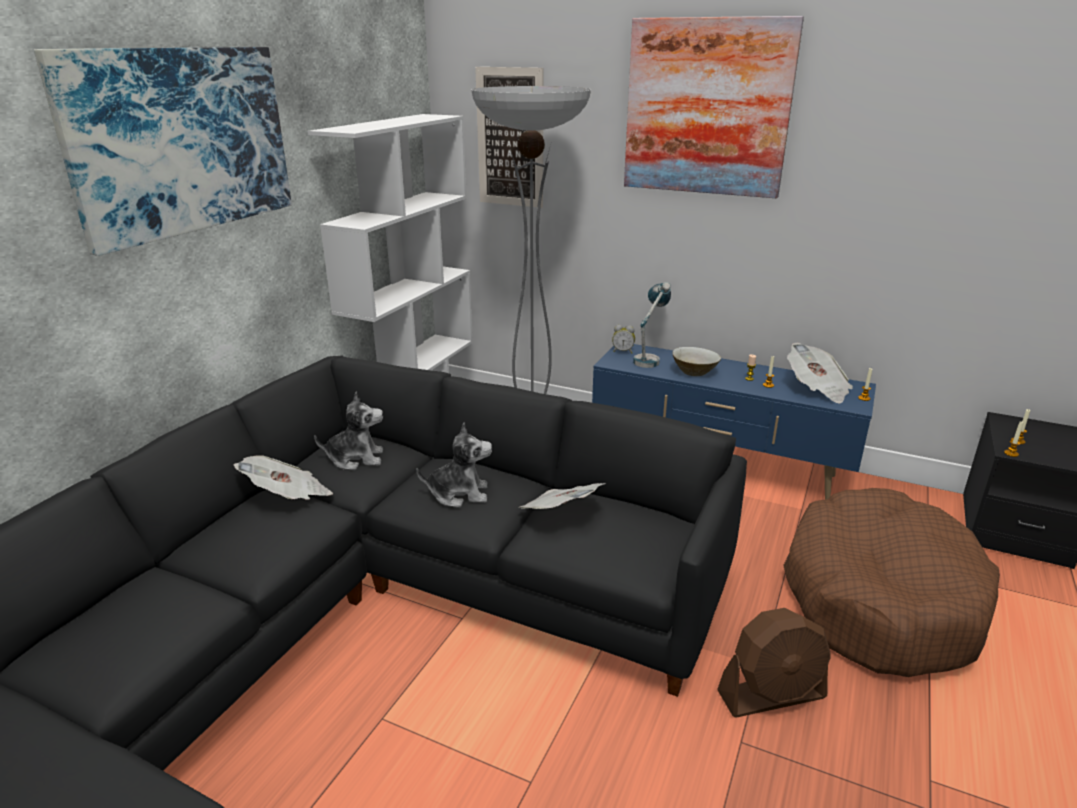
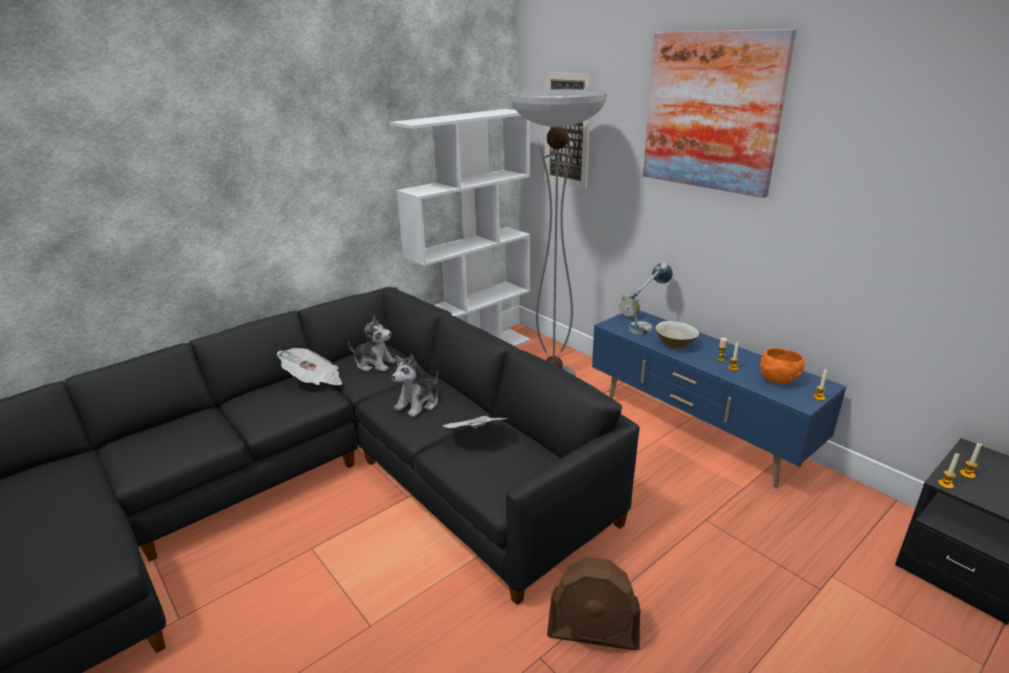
camera: 25 degrees right, 0 degrees up
picture [34,47,292,256] -> none
plush toy [416,423,492,508] -> plush toy turned 105 degrees clockwise [392,354,438,417]
brown dog bed [783,488,1000,677] -> none
newspaper [787,343,853,404] -> orange bowl [760,348,805,384]

